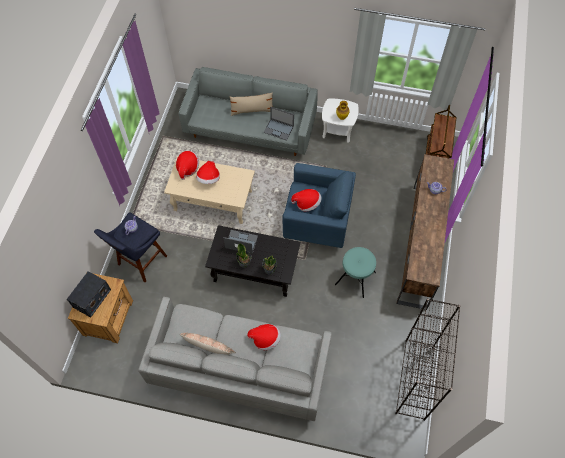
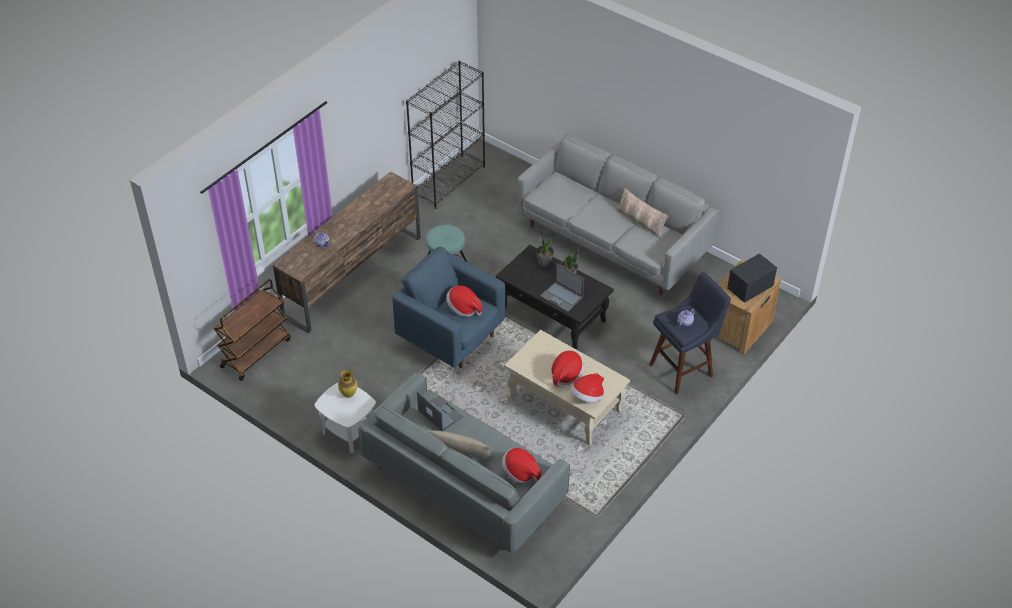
camera: 155 degrees left, 15 degrees down
hat [247,324,281,350] -> hat moved to [502,448,541,483]

